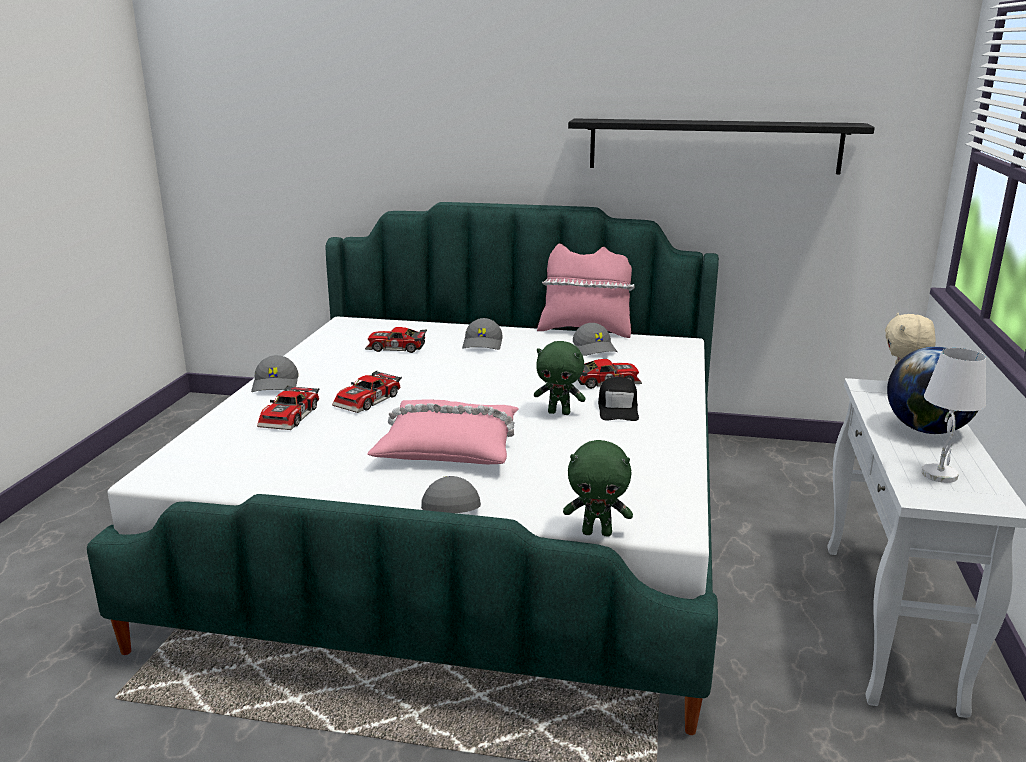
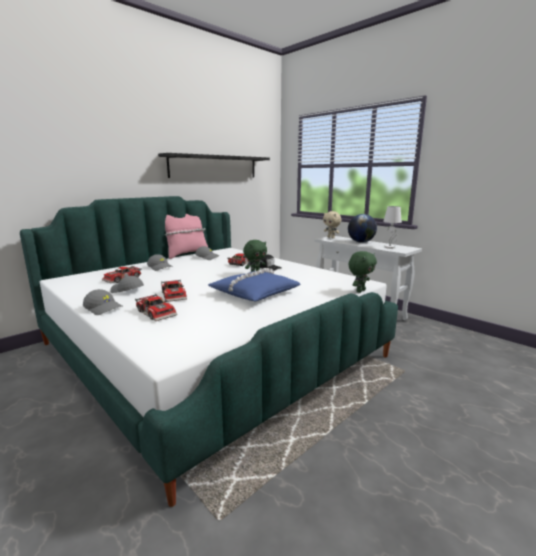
camera: 55 degrees left, 5 degrees down
pink pillow [367,399,519,464] -> blue pillow [208,268,300,301]
grey cap [421,476,481,513] -> grey cap moved to [110,276,144,293]

